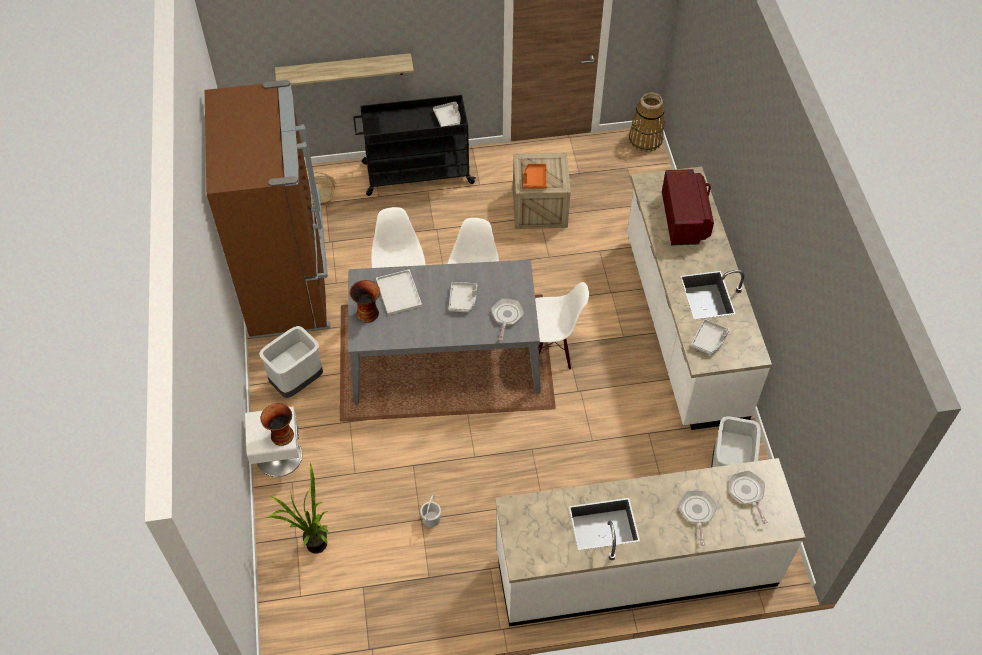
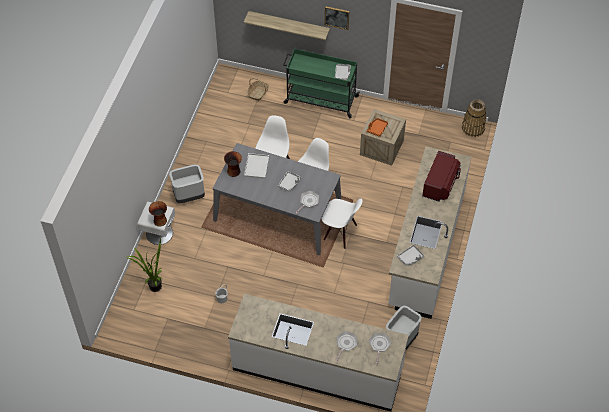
camera: 25 degrees right, 0 degrees up
brown fridge [205,80,331,338] -> none
black cart [353,95,476,196] -> green cart [283,49,360,118]
none -> picture [325,6,349,30]

